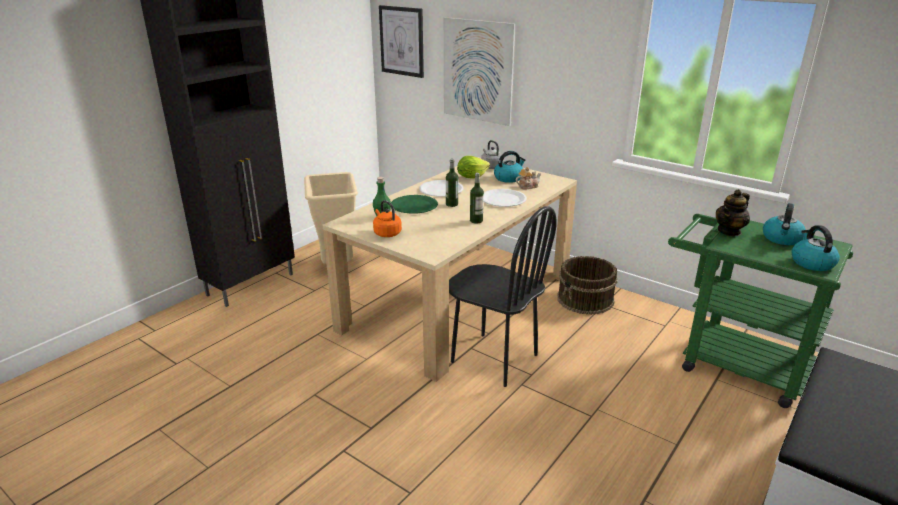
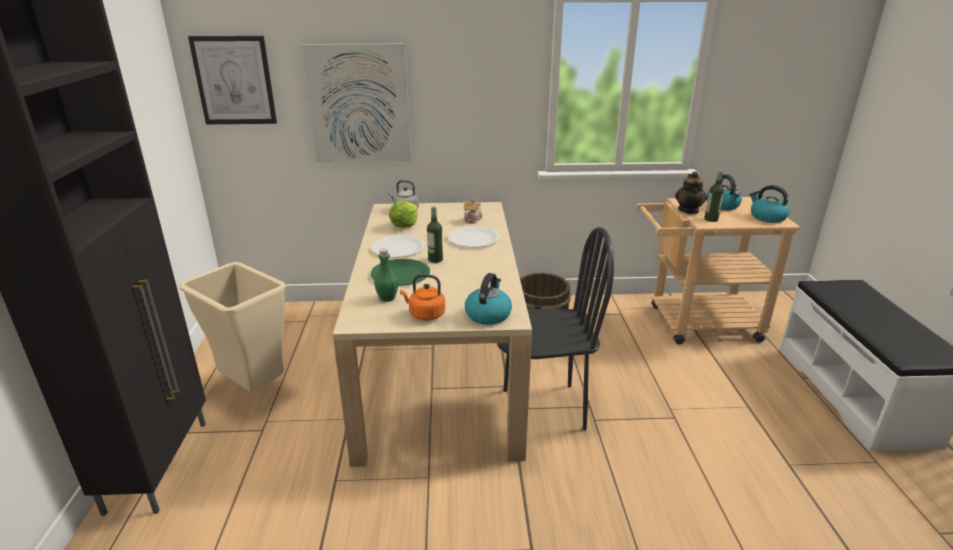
camera: 40 degrees left, 0 degrees up
bottle [470,173,484,224] -> bottle moved to [704,170,724,222]
kettle [494,151,526,183] -> kettle moved to [465,273,512,325]
green cart [668,214,853,408] -> beige cart [636,197,800,345]

